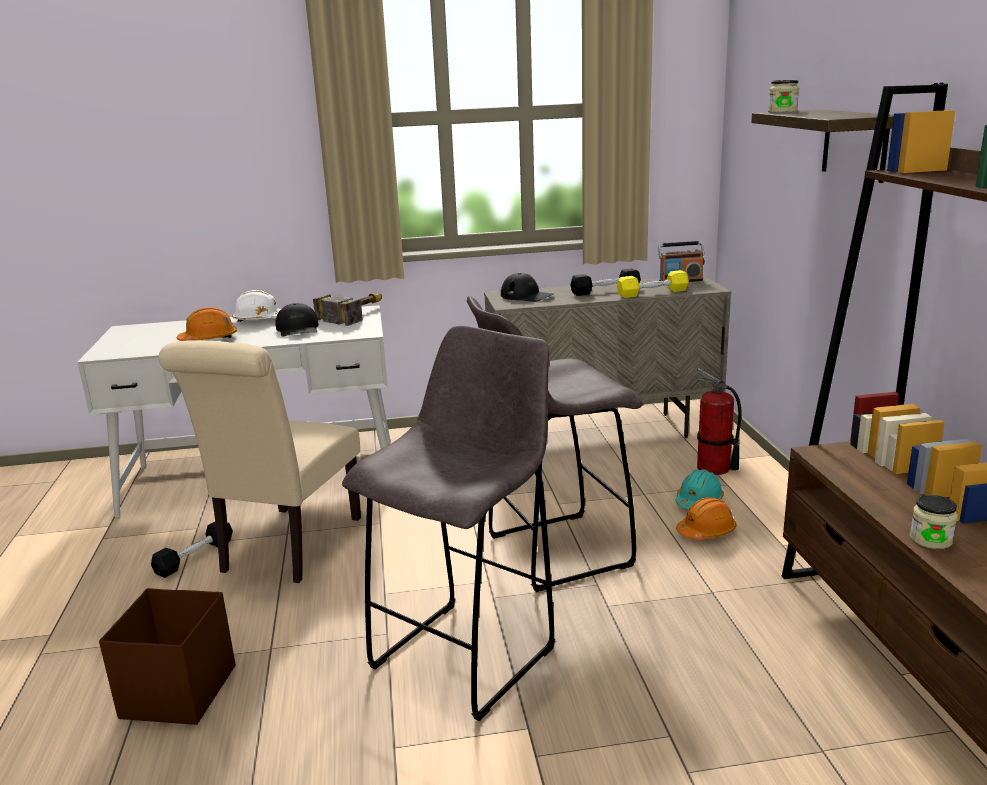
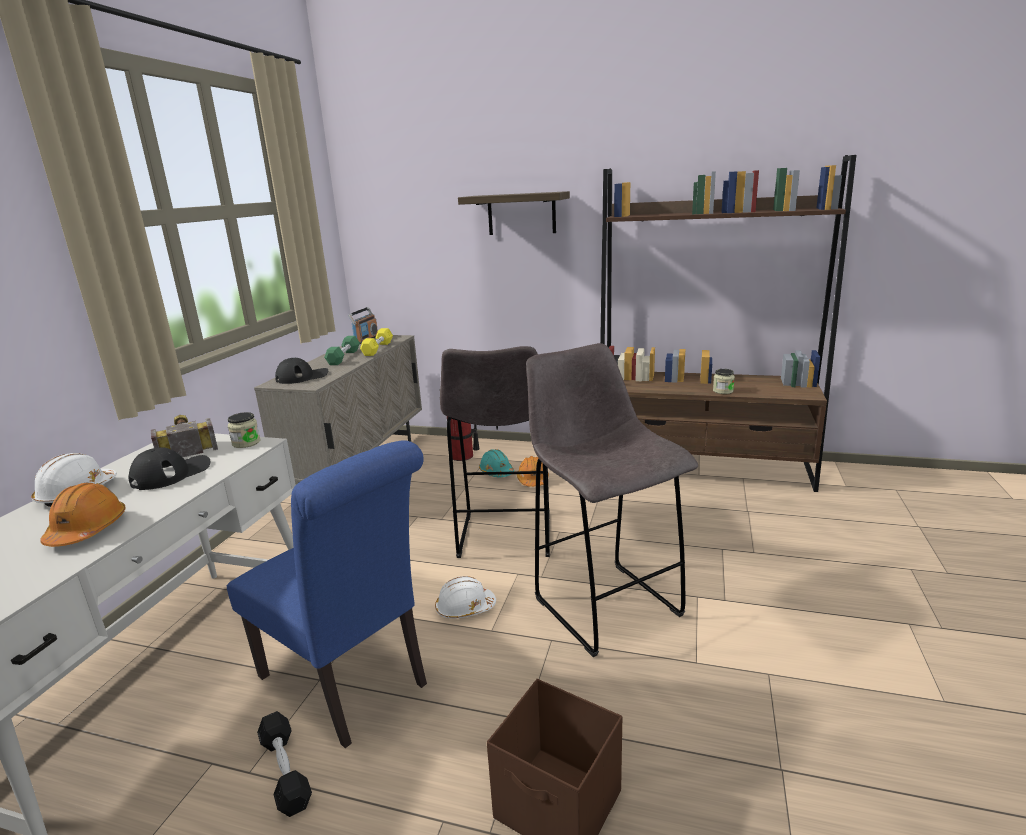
camera: 65 degrees left, 0 degrees up
beige chair [159,340,361,583] -> blue chair [227,440,427,748]
black cap [275,303,319,337] -> black cap turned 60 degrees counterclockwise [128,447,210,490]
black dumbbell [570,268,641,296] -> green dumbbell [324,336,360,365]
jar [768,80,799,113] -> jar moved to [228,412,260,448]
none -> white hard hat [435,576,496,619]

